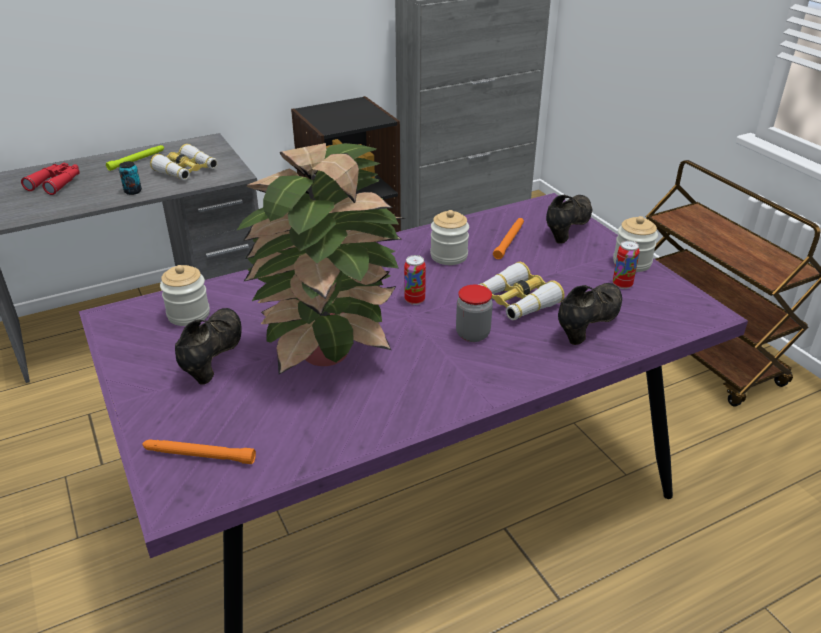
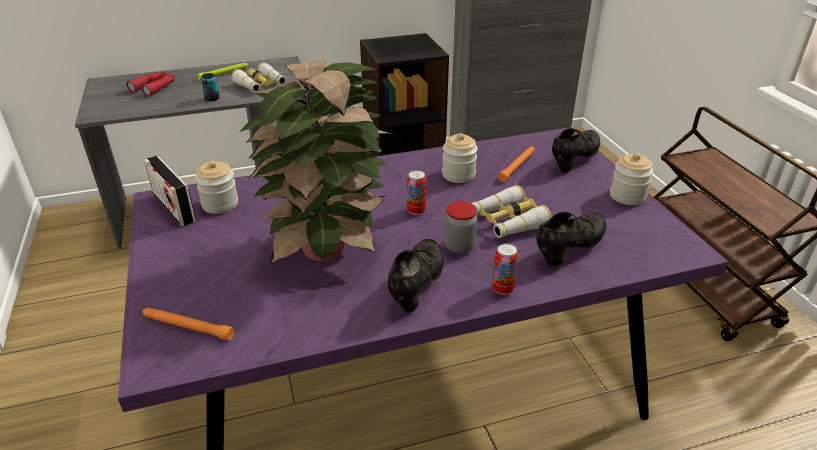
camera: 10 degrees right, 0 degrees up
black shoe [175,308,241,385] -> black shoe moved to [388,239,444,313]
can [613,241,640,289] -> can moved to [492,243,518,295]
none -> radio [144,156,196,227]

